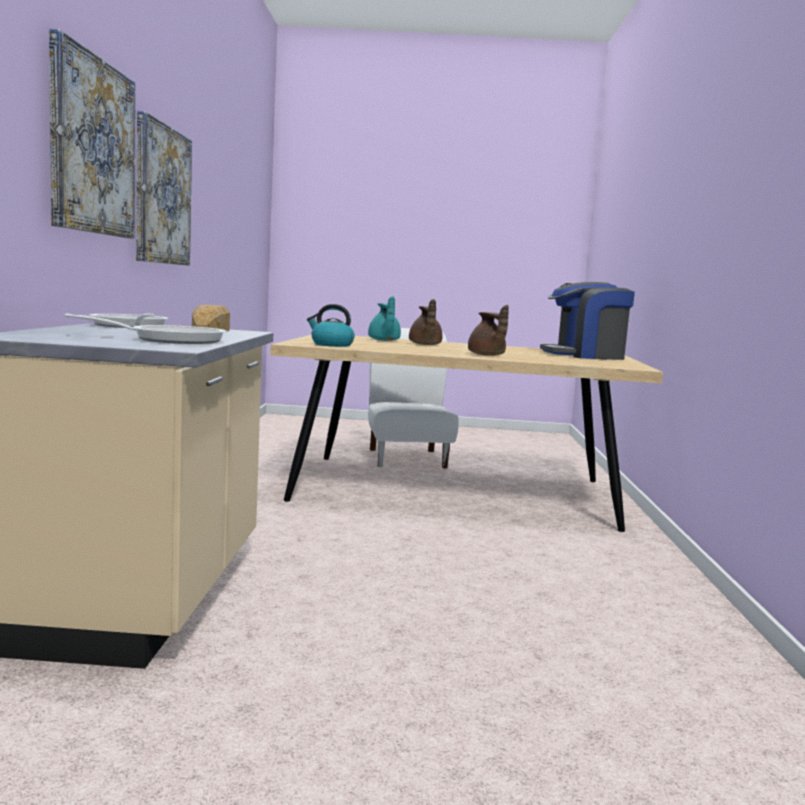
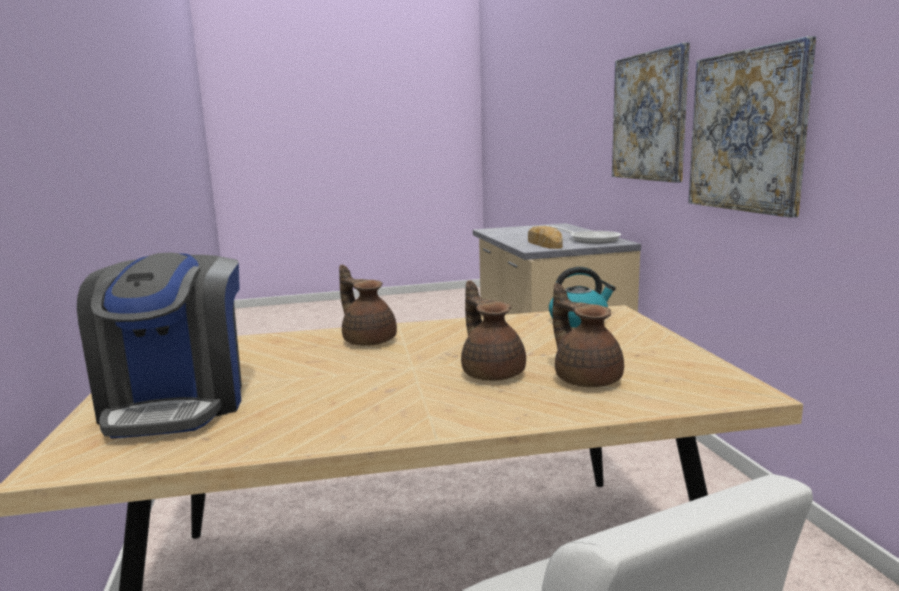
camera: 165 degrees right, 5 degrees up
frying pan [65,313,226,344] -> none
turquoise teapot [368,296,401,341] -> brown teapot [553,283,624,387]
coffee machine [540,282,635,360] -> coffee machine turned 105 degrees clockwise [77,253,242,438]

